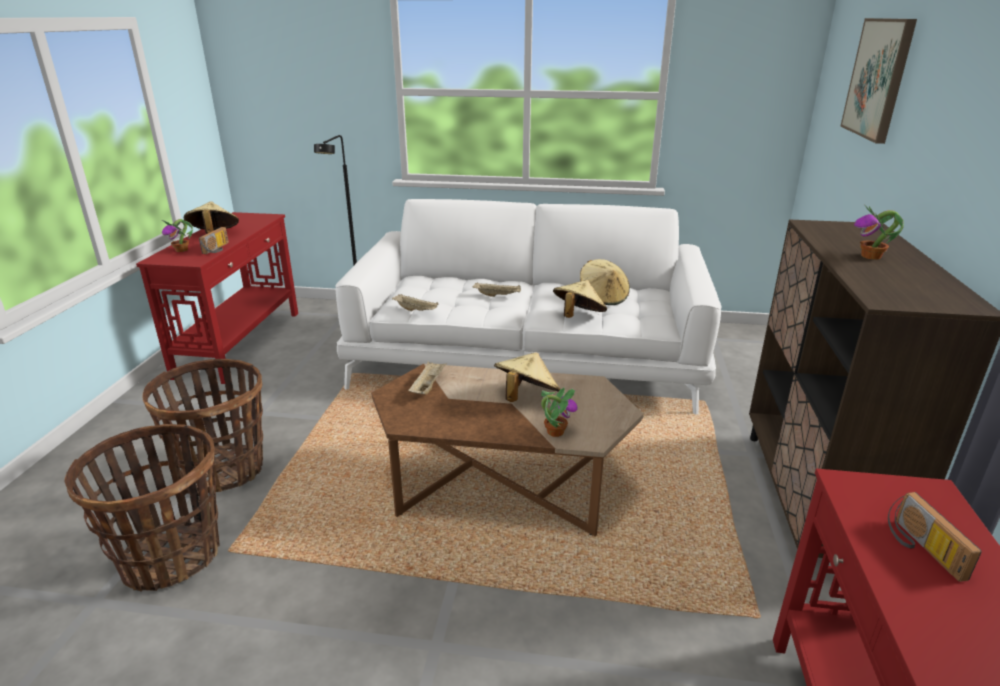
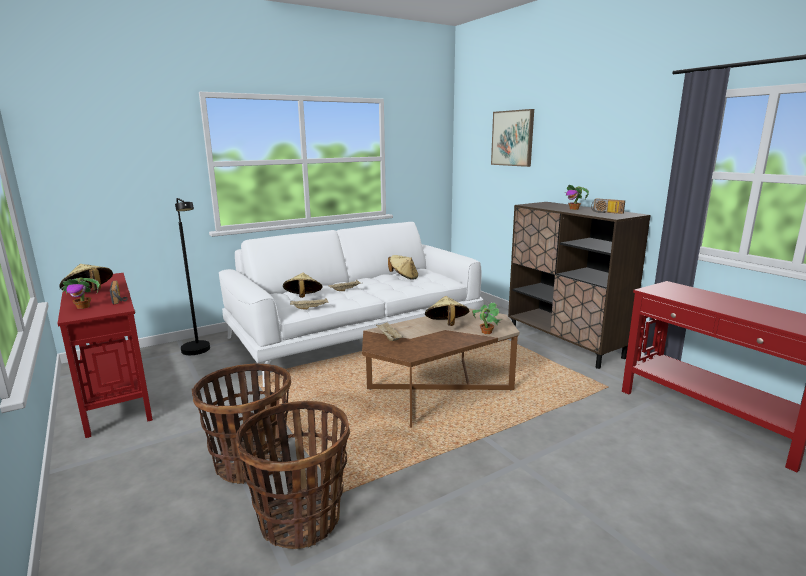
camera: 40 degrees left, 10 degrees down
beige hat [553,280,607,318] -> beige hat moved to [283,273,323,298]
radio [888,492,982,582] -> radio moved to [591,198,625,214]

